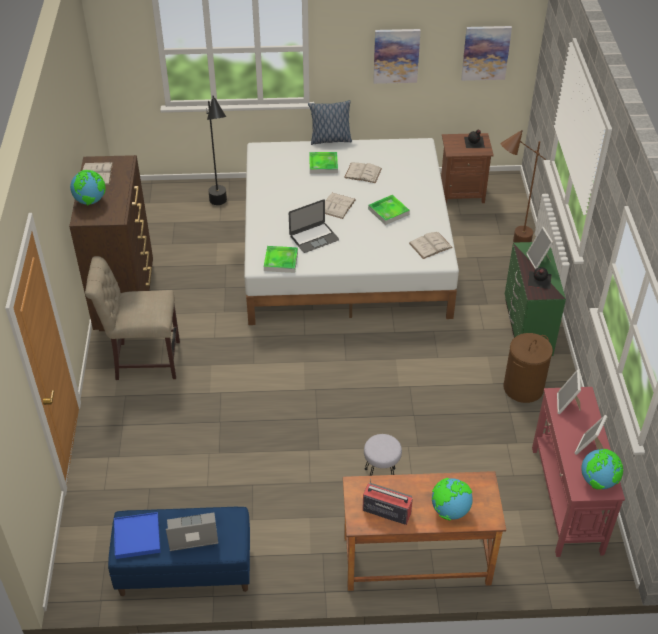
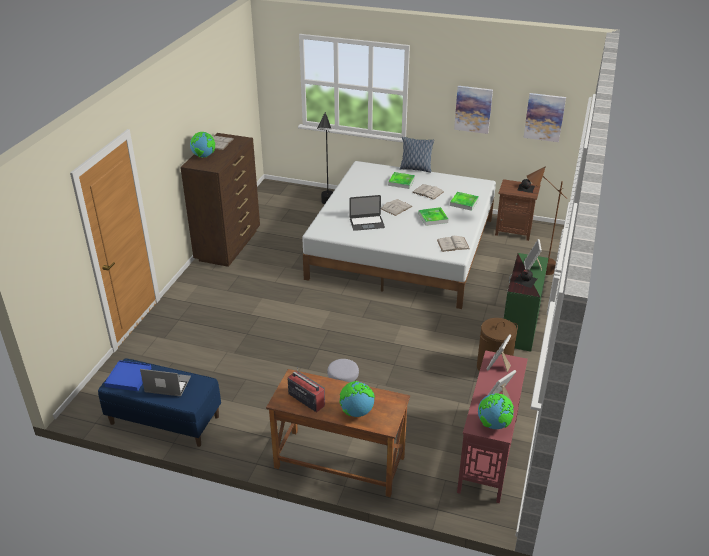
camera: 20 degrees right, 10 degrees down
beige chair [85,256,180,380] -> none
tray [264,246,298,273] -> tray moved to [450,192,479,211]

